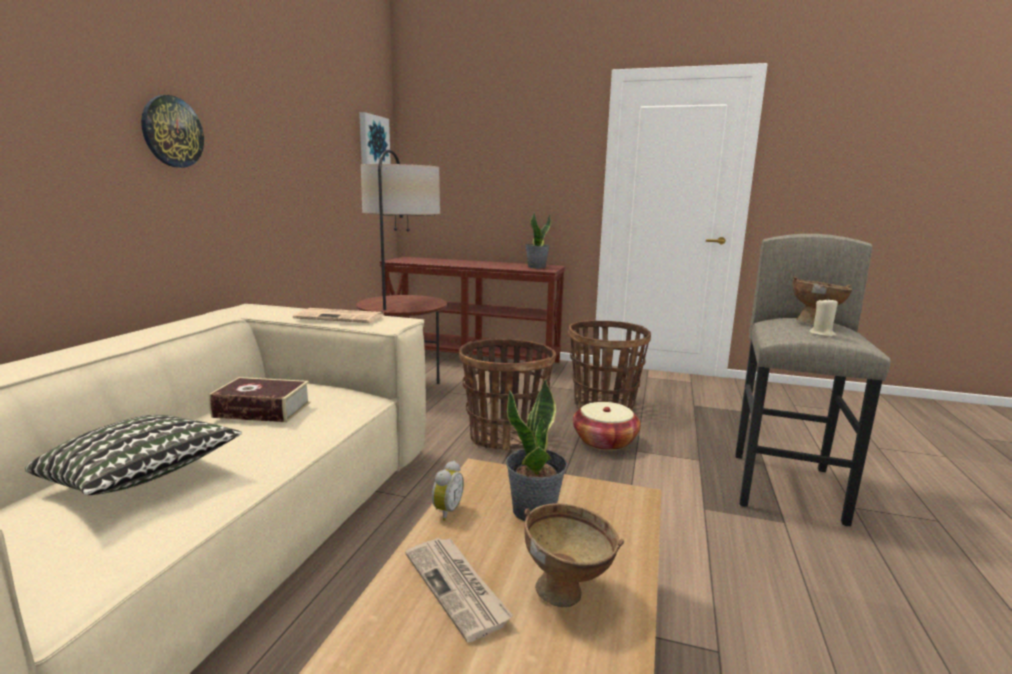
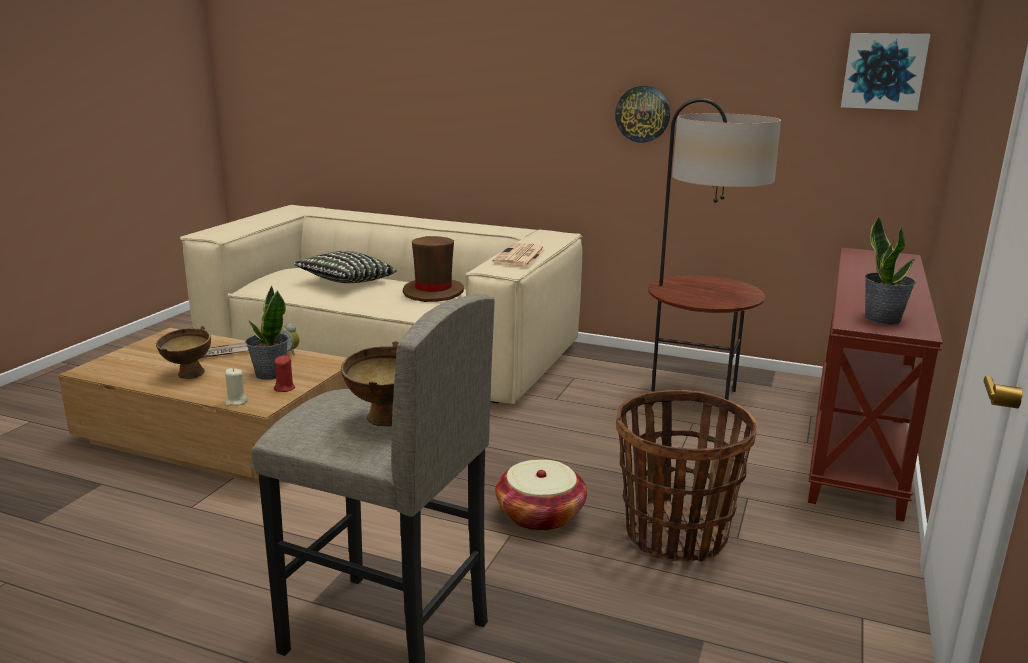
camera: 95 degrees right, 5 degrees up
wall clock [141,95,204,168] -> wall clock moved to [615,86,670,143]
book [208,377,311,422] -> brown hat [403,236,464,302]
basket [459,338,556,450] -> none
beige candle [809,297,838,337] -> beige candle moved to [225,368,248,406]
none -> red candle [274,356,295,392]

